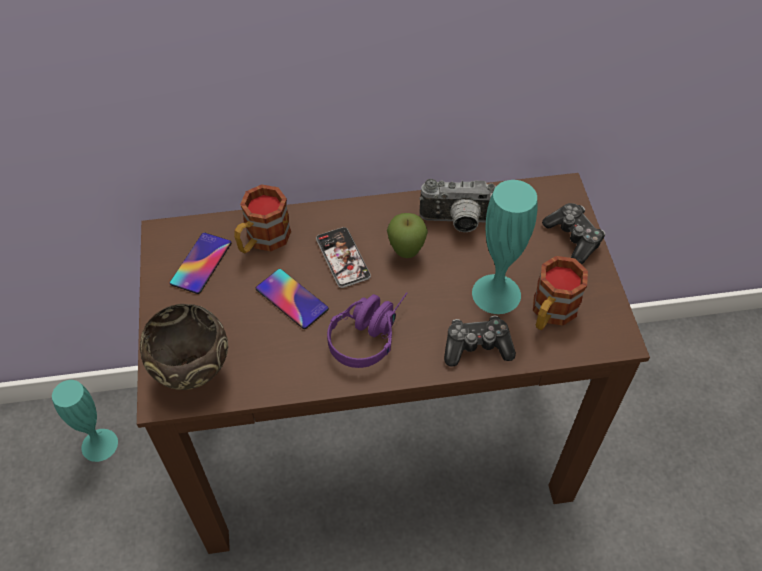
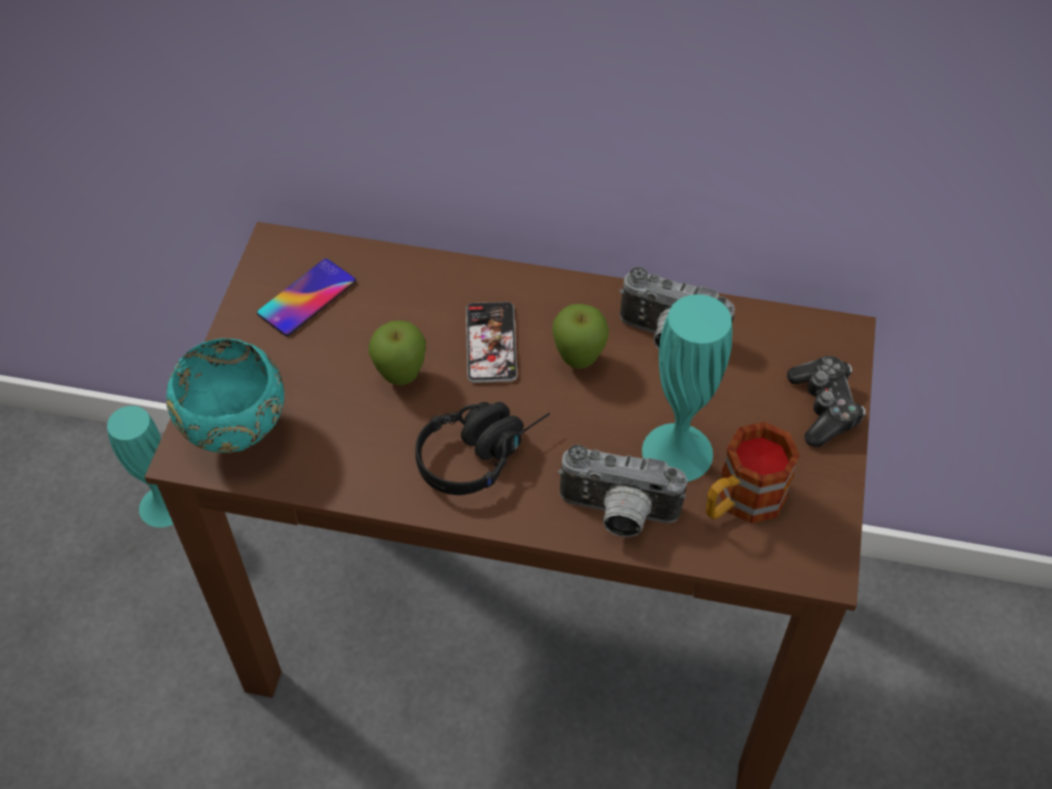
camera: 20 degrees right, 0 degrees up
brown bowl [140,304,228,390] -> turquoise bowl [166,338,284,453]
mug [234,184,291,253] -> none
phone [256,269,329,329] -> apple [368,320,426,385]
purple headphones [327,292,407,368] -> black headphones [415,402,550,495]
game controller [444,316,516,367] -> camera [558,445,687,537]

